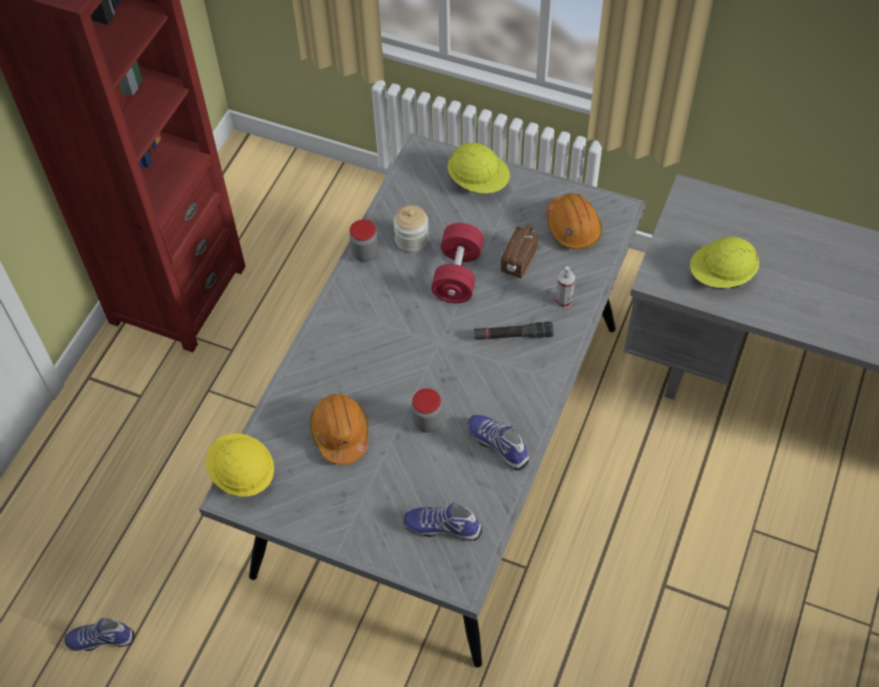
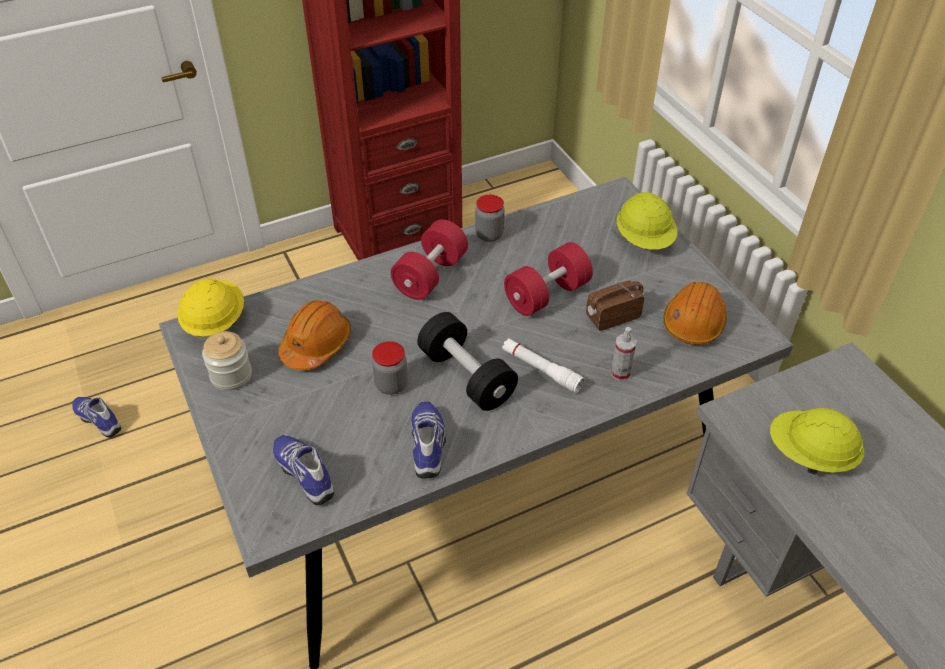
camera: 40 degrees right, 10 degrees down
jar [393,205,429,253] -> jar moved to [202,331,252,391]
black flashlight [474,322,553,340] -> white flashlight [502,338,585,393]
none -> red dumbbell [390,220,468,300]
none -> black dumbbell [417,312,518,411]

